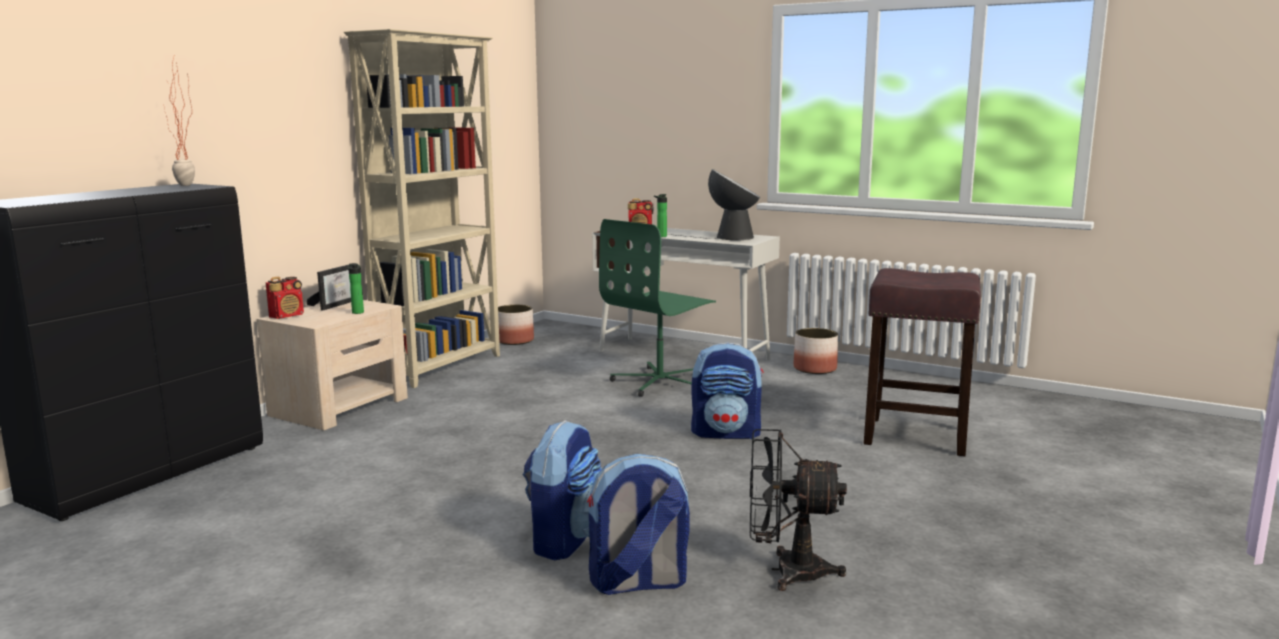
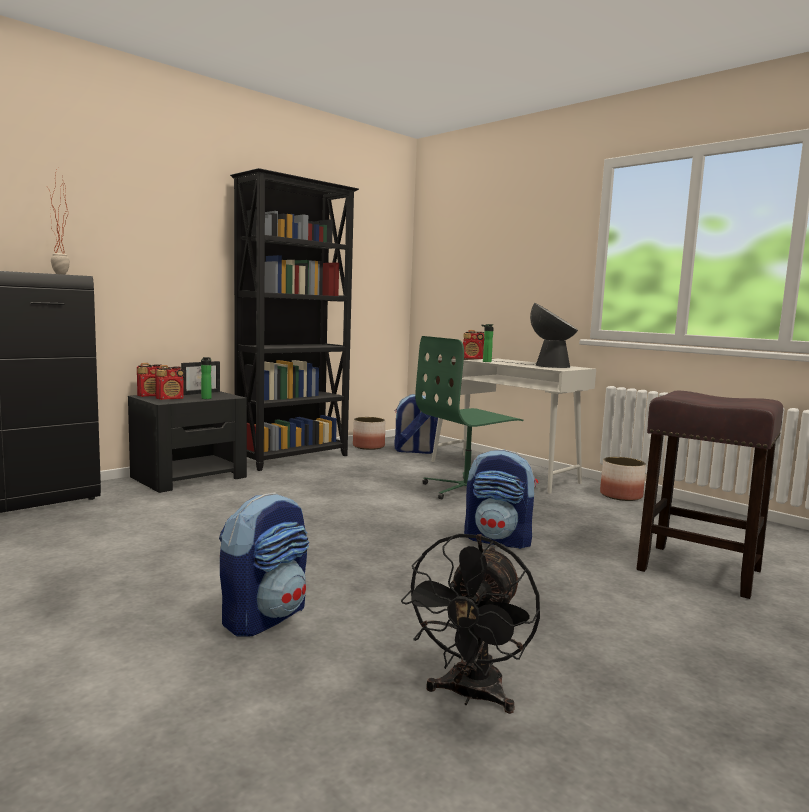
camera: 15 degrees right, 5 degrees down
beige nightstand [257,300,408,430] -> black nightstand [128,391,247,493]
beige bookcase [344,29,500,388] -> black bookcase [230,168,359,471]
backpack [587,454,690,595] -> backpack moved to [394,394,438,454]
black fan [750,429,847,591] -> black fan turned 90 degrees counterclockwise [401,534,540,714]
none -> radio [155,365,184,400]

